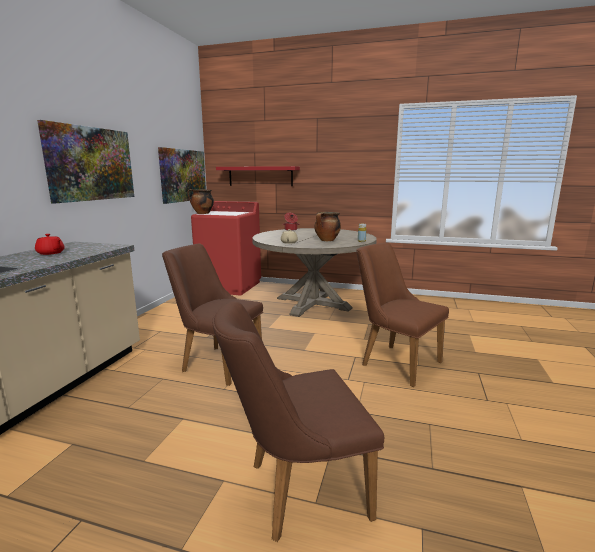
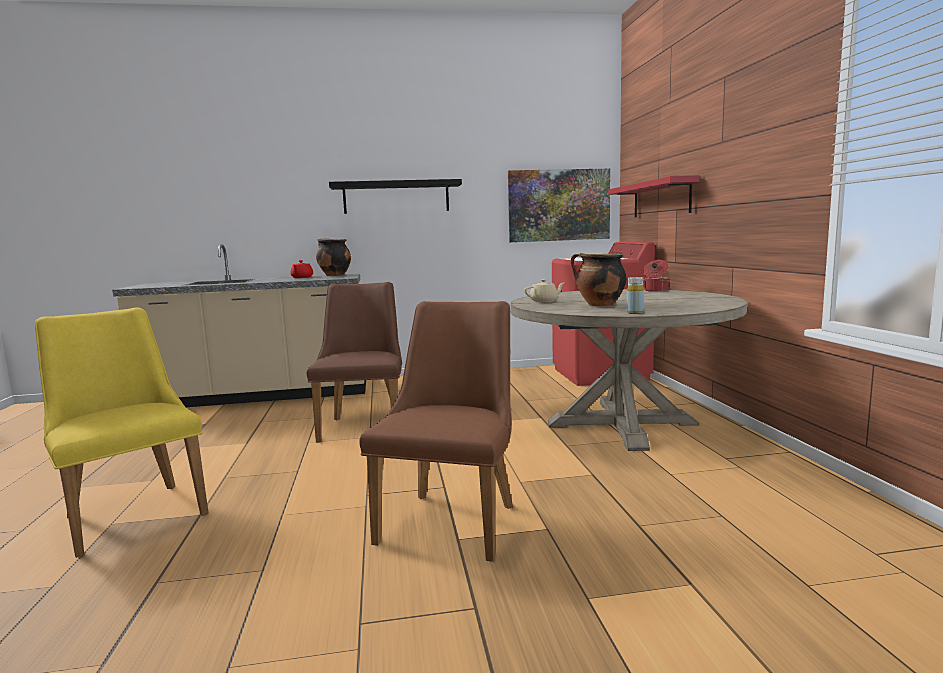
camera: 65 degrees right, 5 degrees down
picture [37,120,134,204] -> black shelf [329,179,462,214]
cooking pot [187,189,214,214] -> cooking pot moved to [316,238,351,276]
brown chair [212,301,384,542] -> yellow chair [35,308,209,558]

